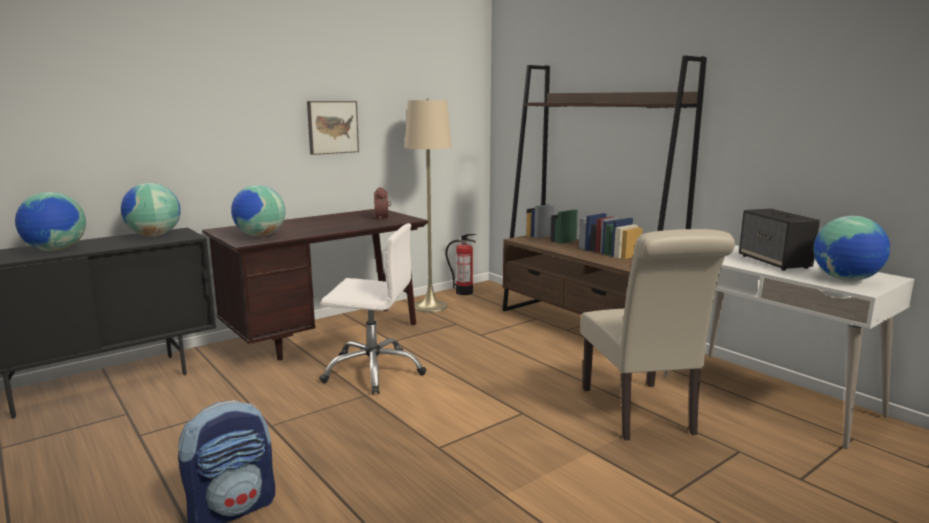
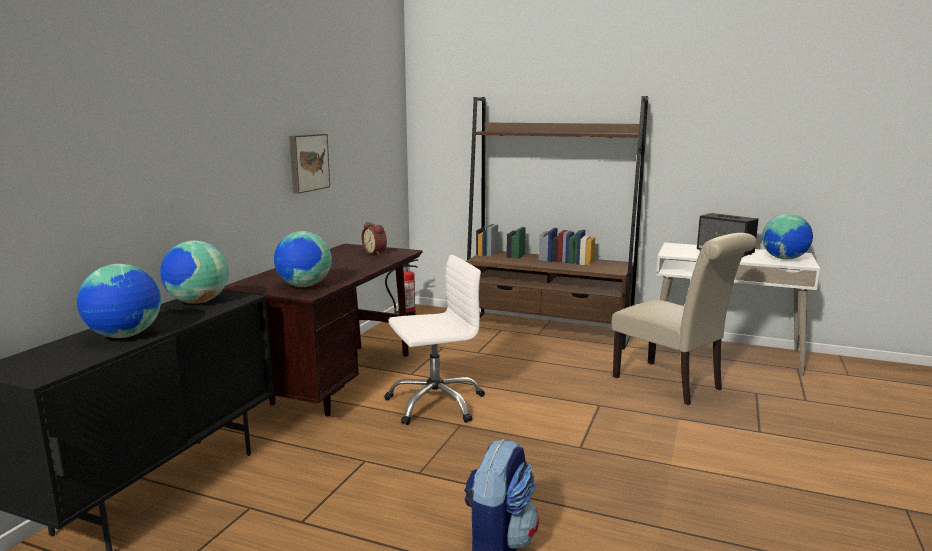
camera: 30 degrees left, 0 degrees up
beige floor lamp [405,99,452,312] -> none

